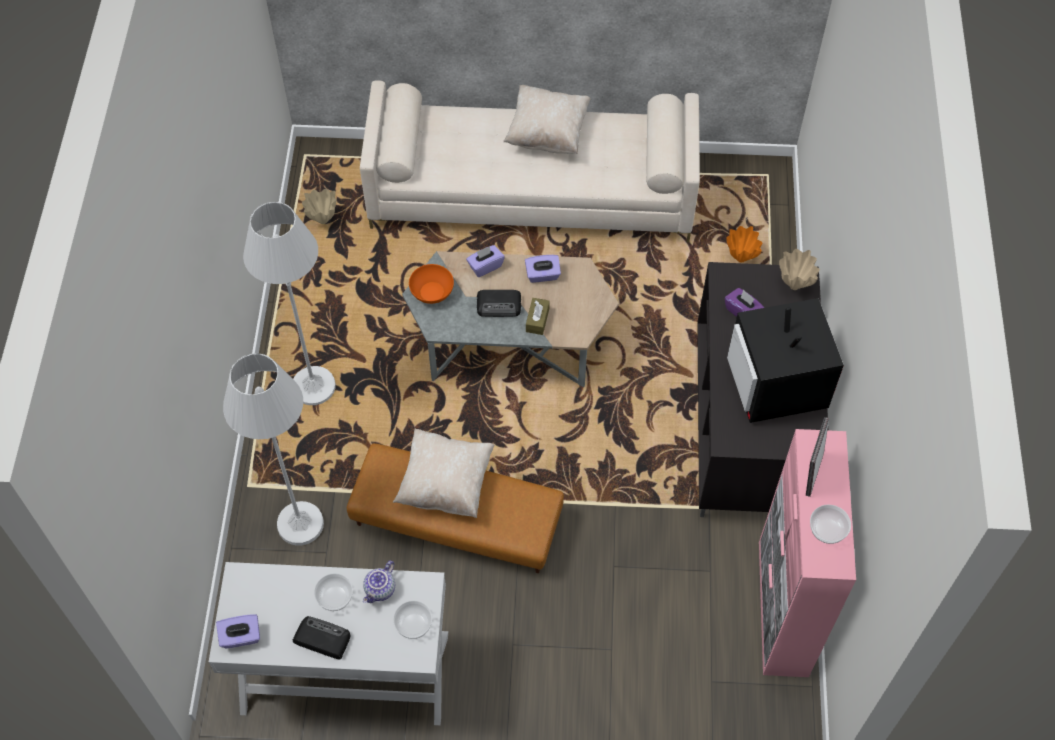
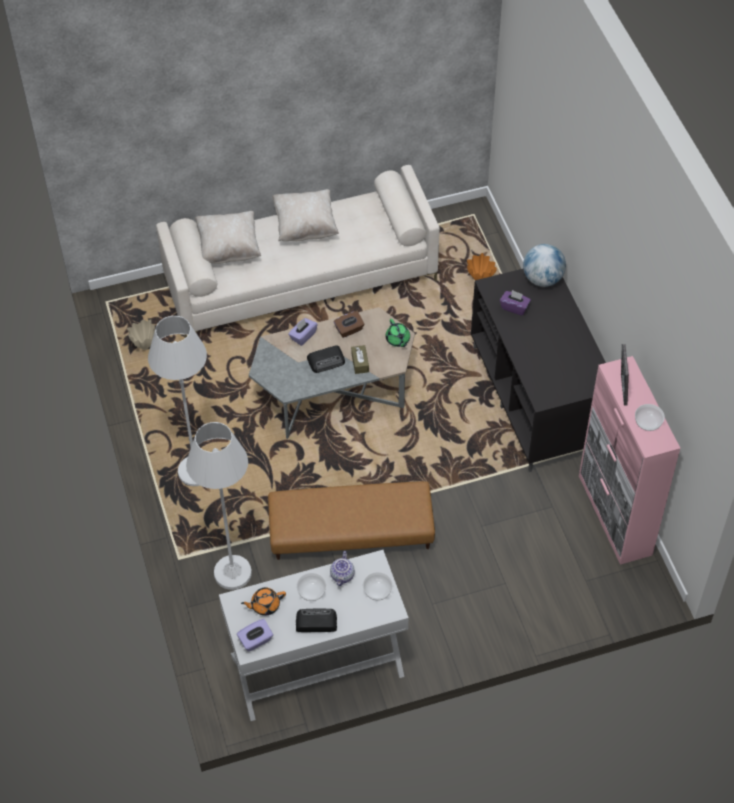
camera: 20 degrees left, 5 degrees down
beige pillow [393,429,494,518] -> beige pillow moved to [195,211,261,264]
orange bowl [409,264,454,304] -> none
purple tissue box [525,255,561,283] -> brown tissue box [334,311,364,338]
television [727,298,844,423] -> none
beige vase [779,249,820,290] -> globe [523,244,566,287]
none -> orange teapot [241,587,286,616]
none -> green teapot [386,319,410,347]

